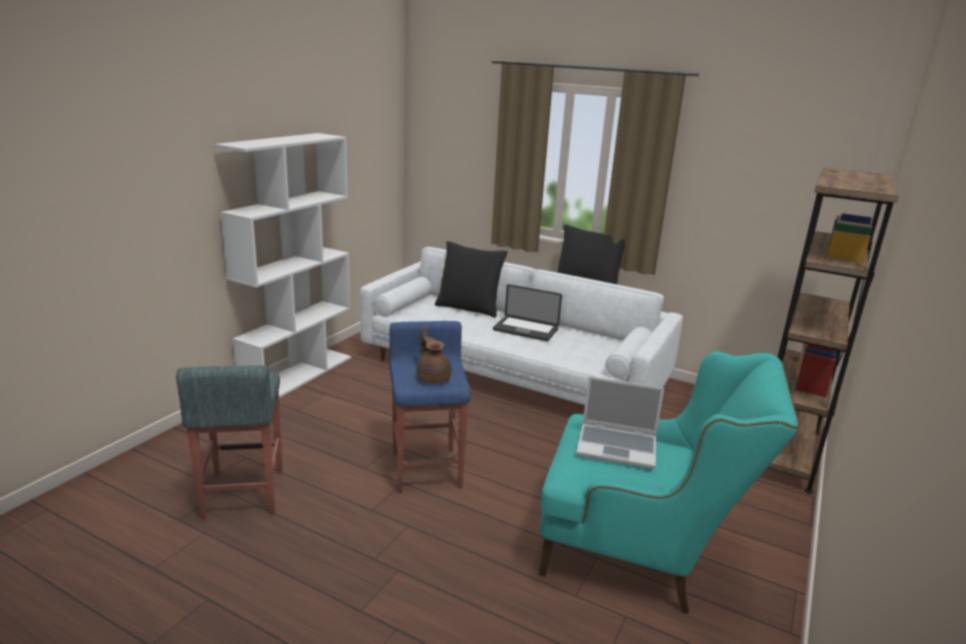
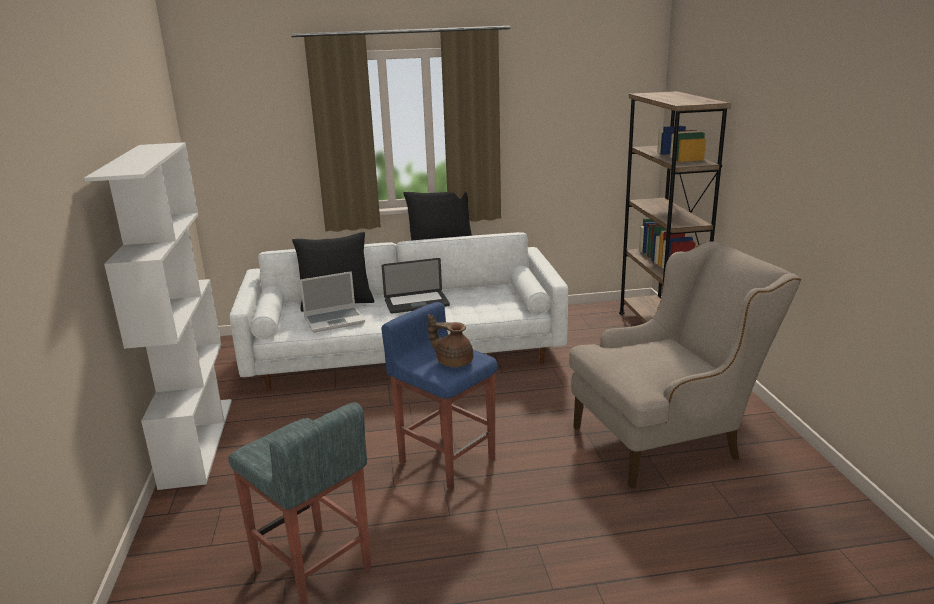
camera: 35 degrees left, 0 degrees up
turquoise armchair [539,351,799,614] -> beige armchair [569,241,801,488]
laptop [576,376,664,469] -> laptop moved to [300,271,365,333]

